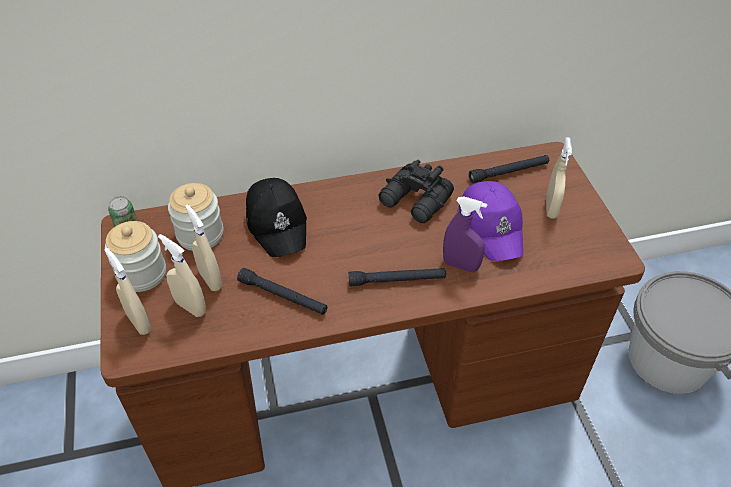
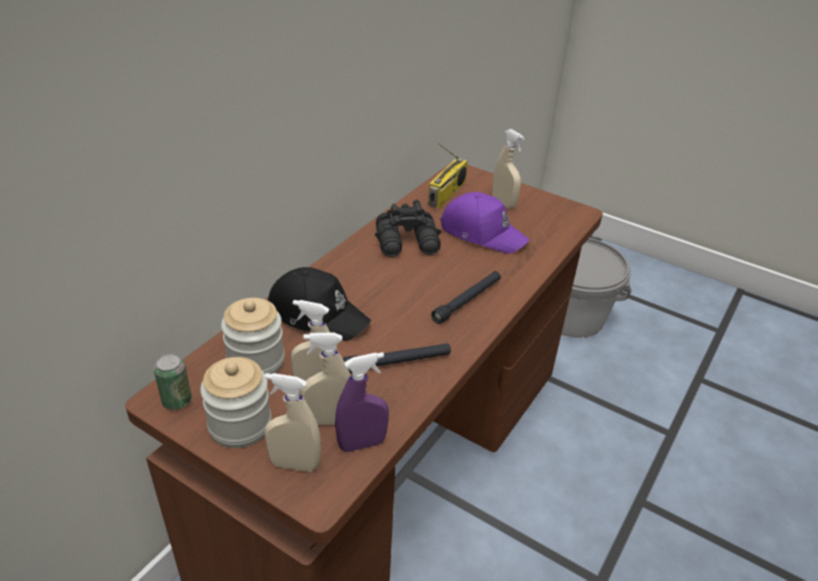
camera: 45 degrees left, 10 degrees down
purple spray bottle [443,197,487,272] -> purple spray bottle moved to [335,352,389,452]
black flashlight [469,155,549,183] -> radio [428,143,468,209]

